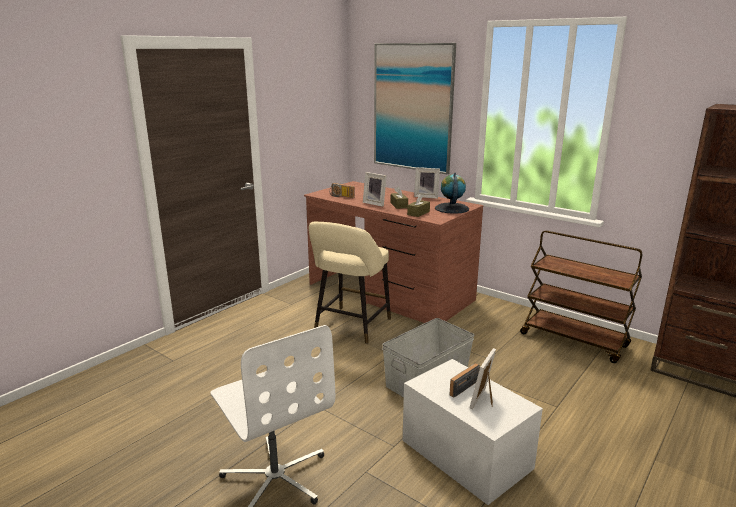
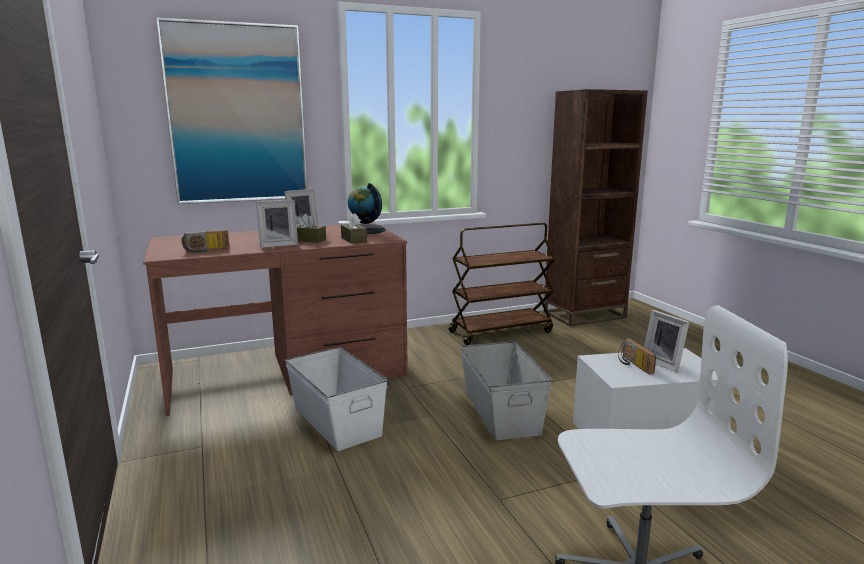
camera: 60 degrees left, 5 degrees down
beige stool [309,222,391,344] -> white storage box [285,347,388,451]

